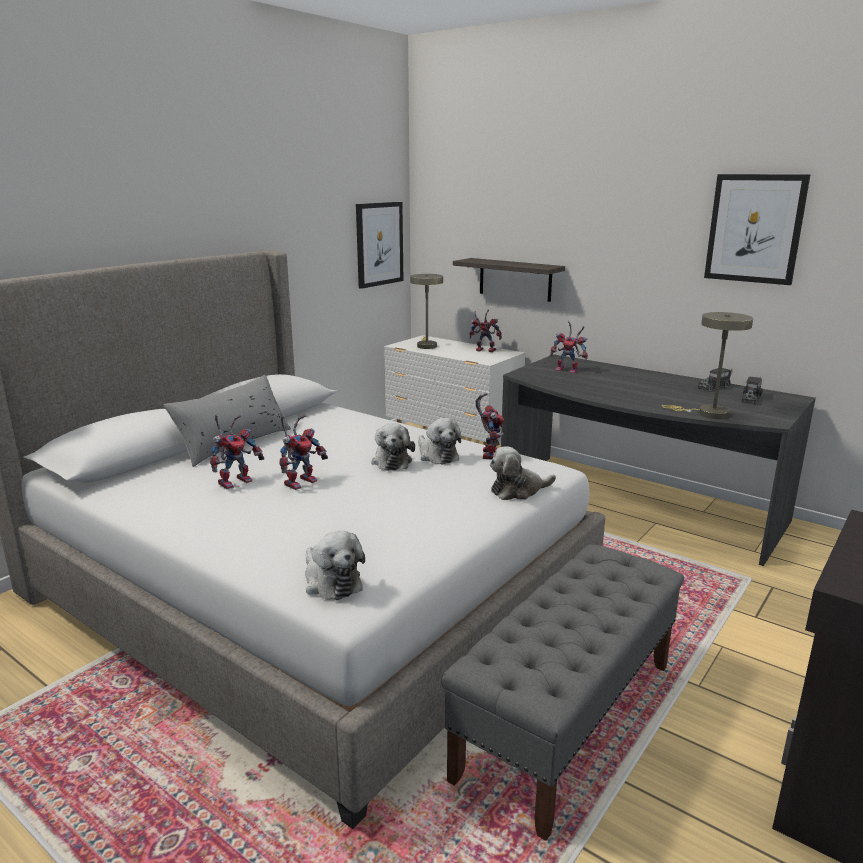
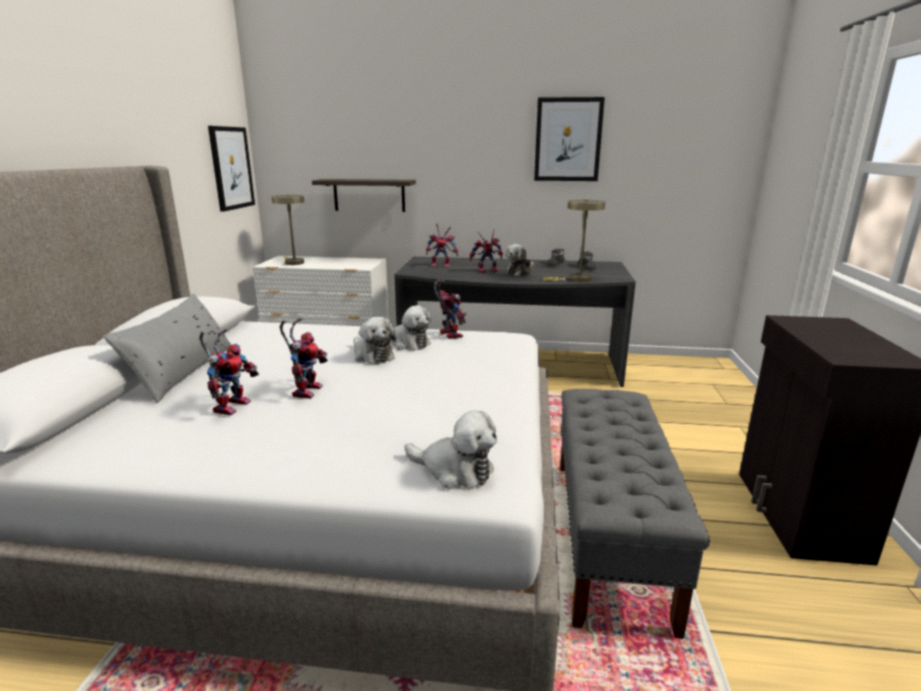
camera: 30 degrees left, 0 degrees up
toy robot [469,310,502,352] -> toy robot moved to [469,229,503,273]
plush toy [490,446,556,500] -> plush toy moved to [505,244,534,276]

